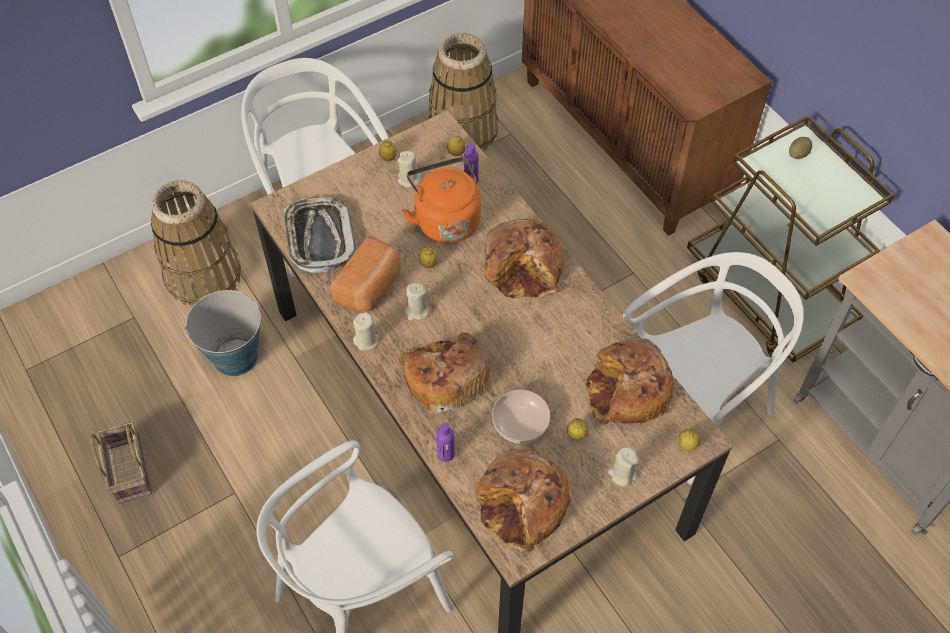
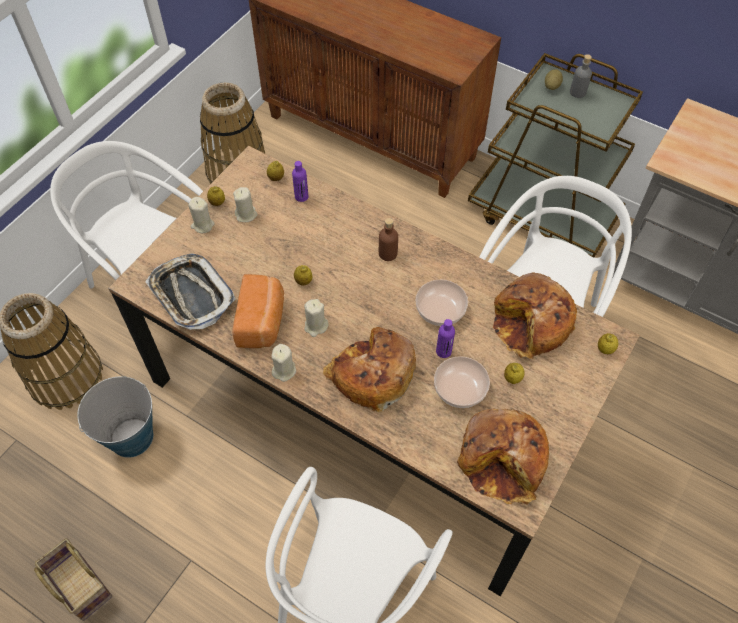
camera: 25 degrees left, 0 degrees up
orange kettle [402,157,481,243] -> none
purple bottle [436,423,455,462] -> purple bottle moved to [436,319,455,358]
bread [484,219,563,300] -> brown bottle [379,218,398,261]
beige candle [608,447,639,487] -> beige candle moved to [189,197,215,233]
none -> bowl [416,280,468,326]
none -> grey bottle [570,54,592,98]

